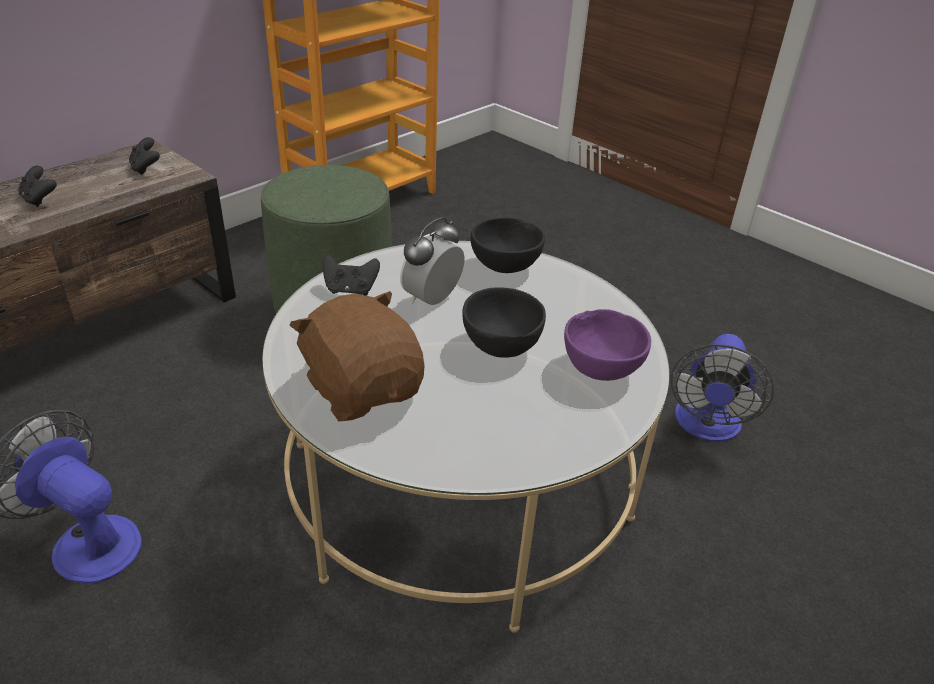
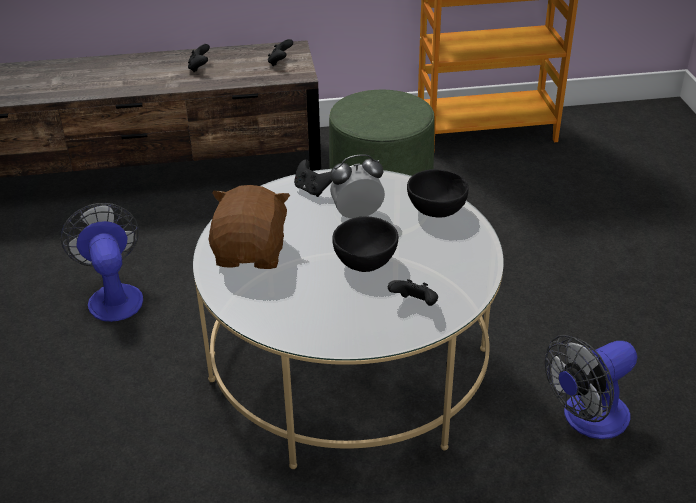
camera: 40 degrees right, 0 degrees up
purple bowl [564,309,651,381] -> black game controller [388,279,438,306]

